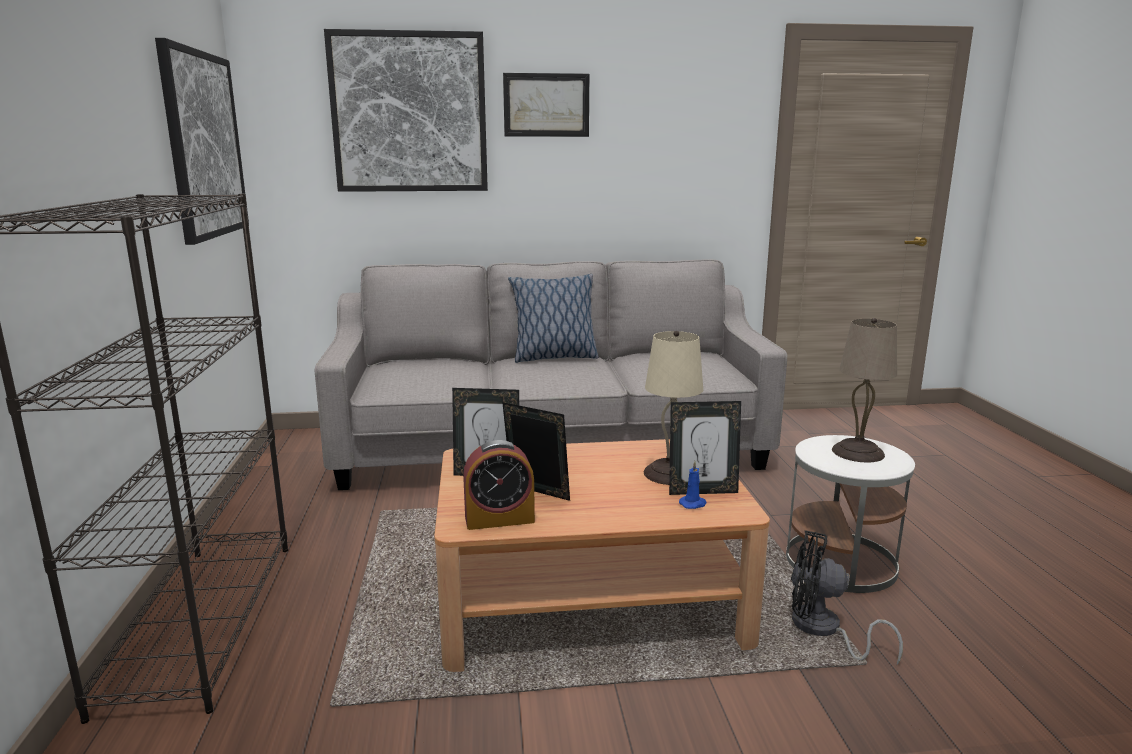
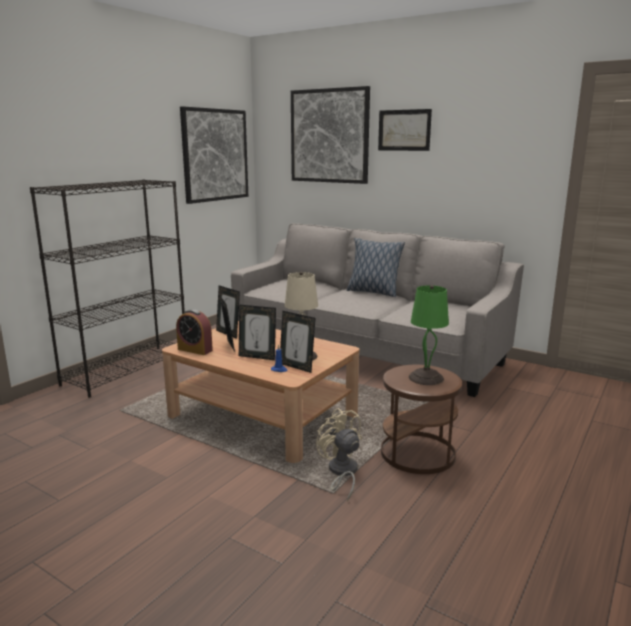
camera: 40 degrees right, 0 degrees up
white side table [786,435,915,593] -> brown side table [381,365,462,474]
black fan [791,530,903,665] -> beige fan [316,408,362,502]
beige table lamp [832,318,897,462] -> green table lamp [409,285,449,385]
none -> picture frame [239,305,276,360]

